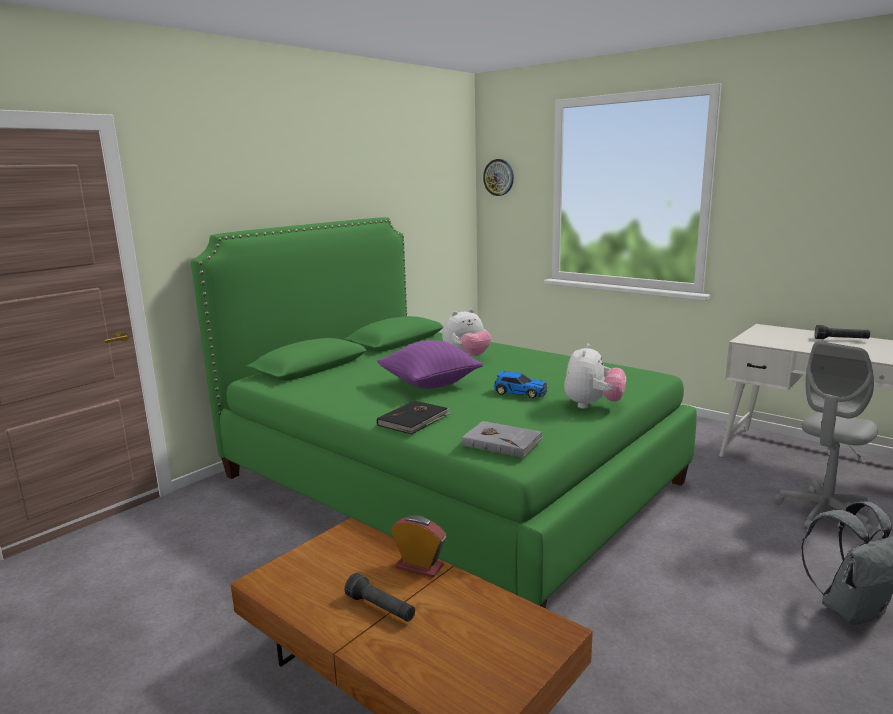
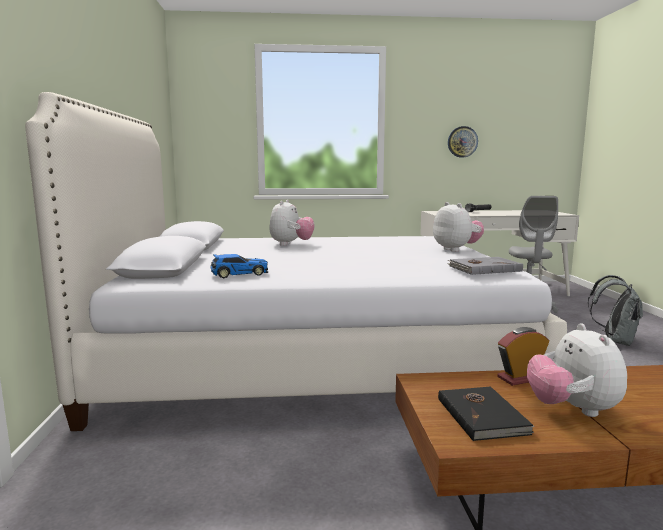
camera: 45 degrees left, 5 degrees down
green bed [191,217,697,609] -> white bed [25,92,567,431]
black flashlight [345,573,415,622] -> plush toy [527,323,627,417]
purple pillow [377,340,483,389] -> none
black book [377,400,451,435] -> black book moved to [438,387,534,441]
wall clock [483,159,514,196] -> wall clock moved to [448,126,478,158]
toy car [494,370,547,398] -> toy car moved to [210,254,268,279]

